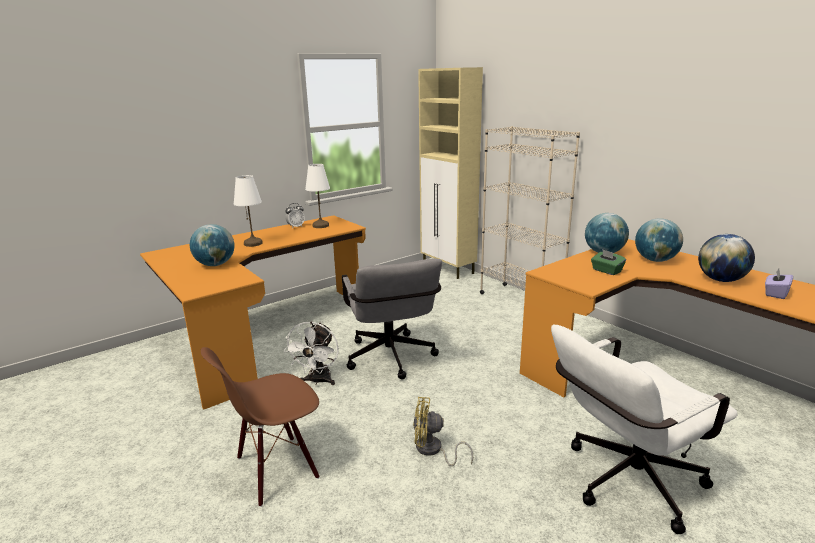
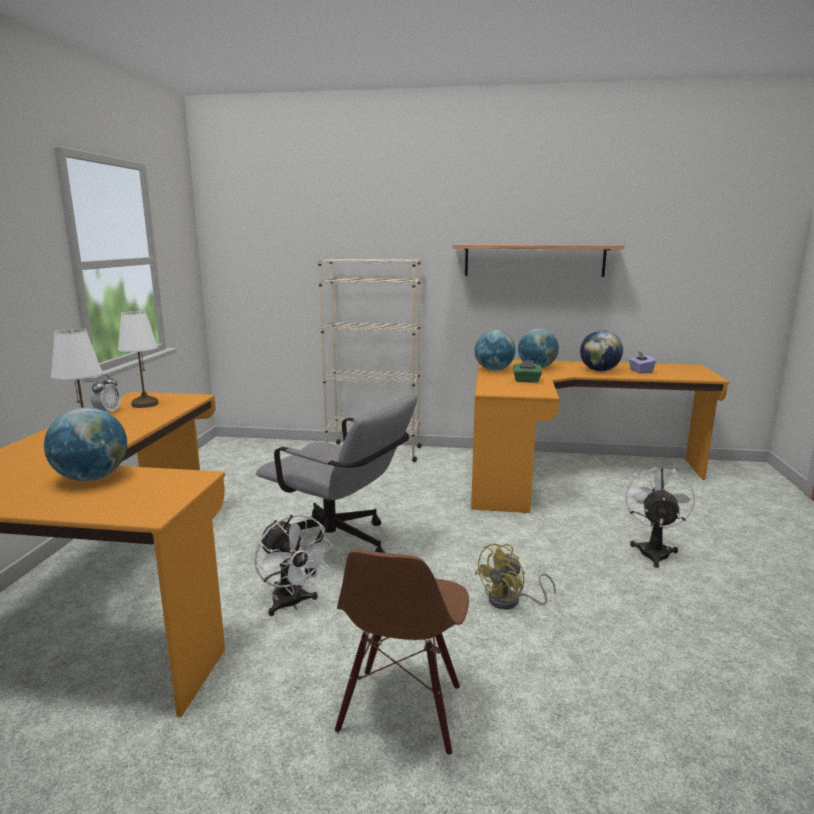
camera: 45 degrees left, 5 degrees down
beige cabinet [418,67,483,279] -> none
white office chair [551,325,738,534] -> white fan [625,464,695,568]
none -> shelf [453,244,625,277]

